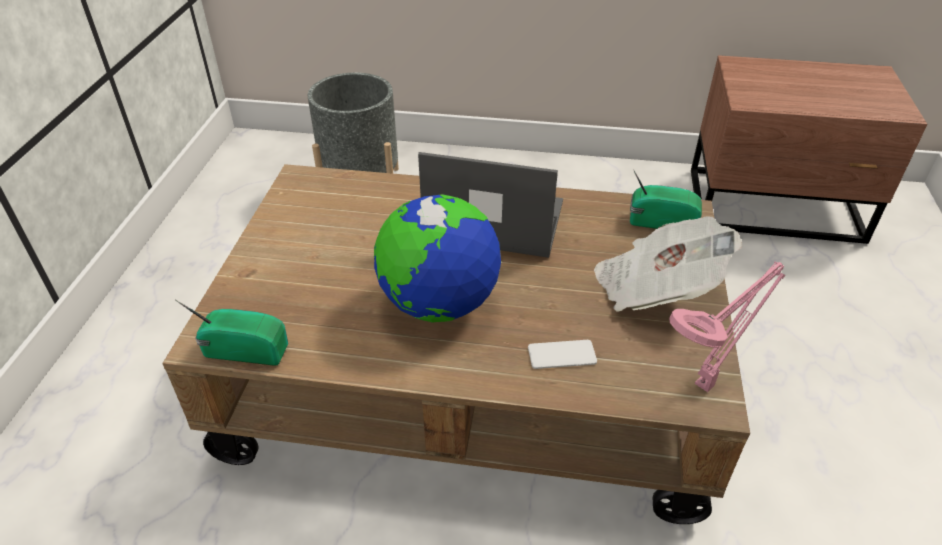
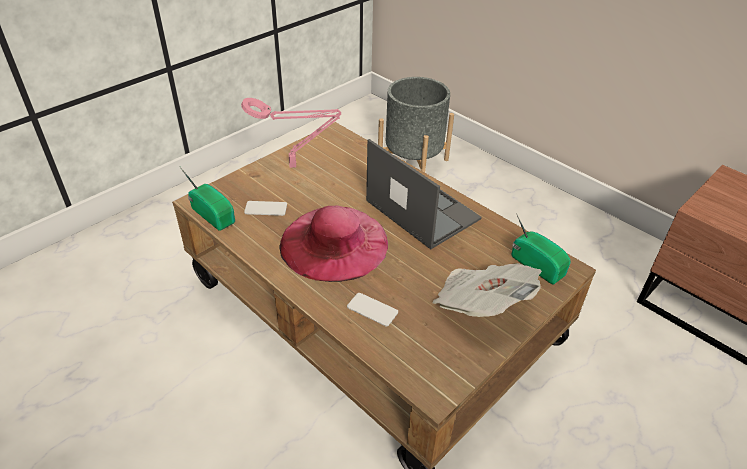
camera: 35 degrees right, 0 degrees up
globe [374,194,501,323] -> pink hat [279,205,388,282]
pink table lamp [669,262,786,392] -> pink table lamp moved to [241,98,341,168]
none -> phone [244,201,287,216]

